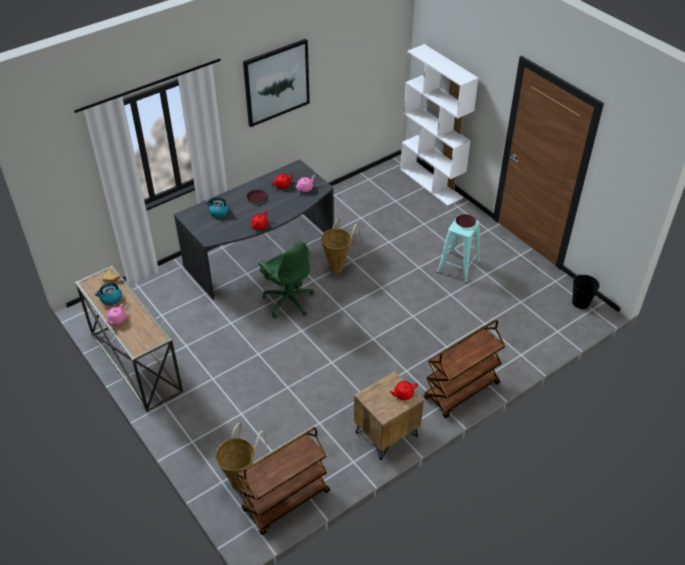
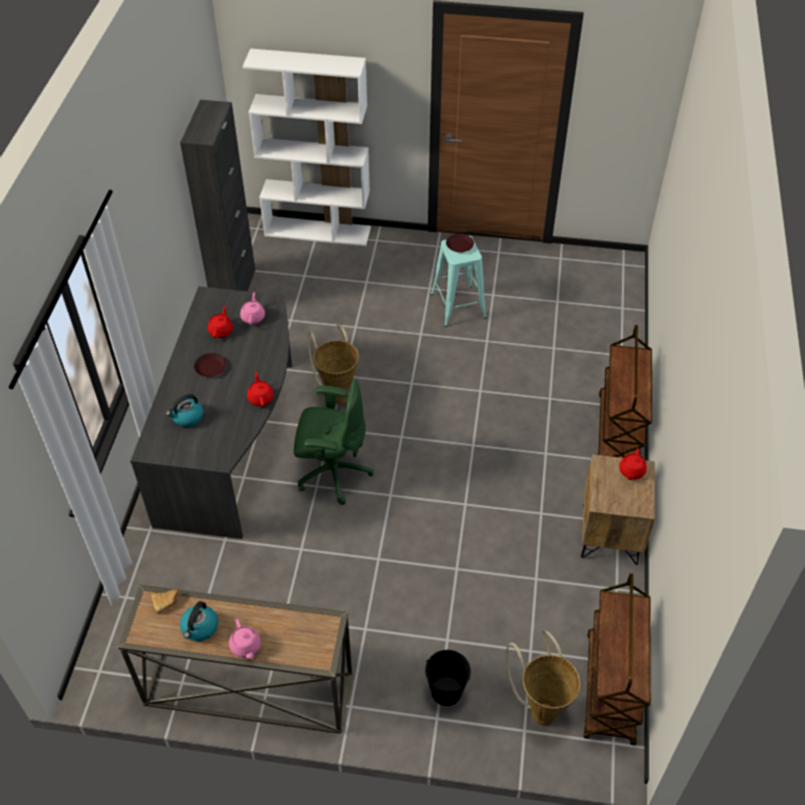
camera: 45 degrees left, 5 degrees up
picture [243,39,310,127] -> none
black bucket [572,274,600,309] -> black bucket moved to [425,650,471,706]
none -> black cabinet [180,100,255,291]

